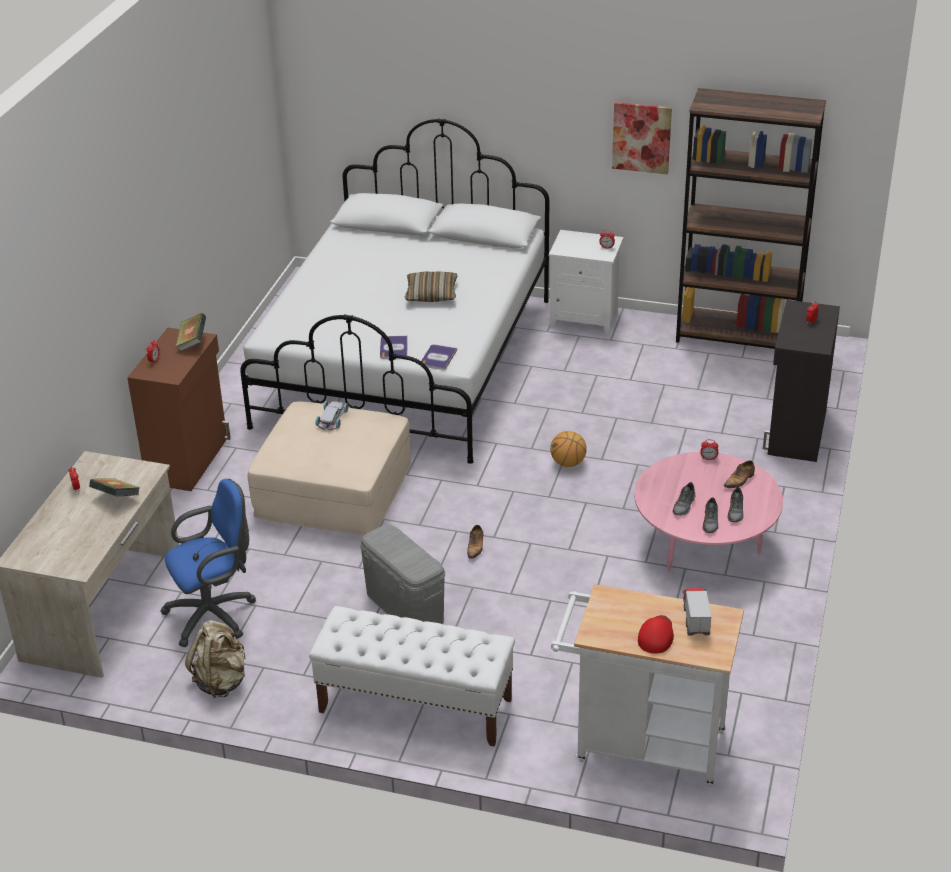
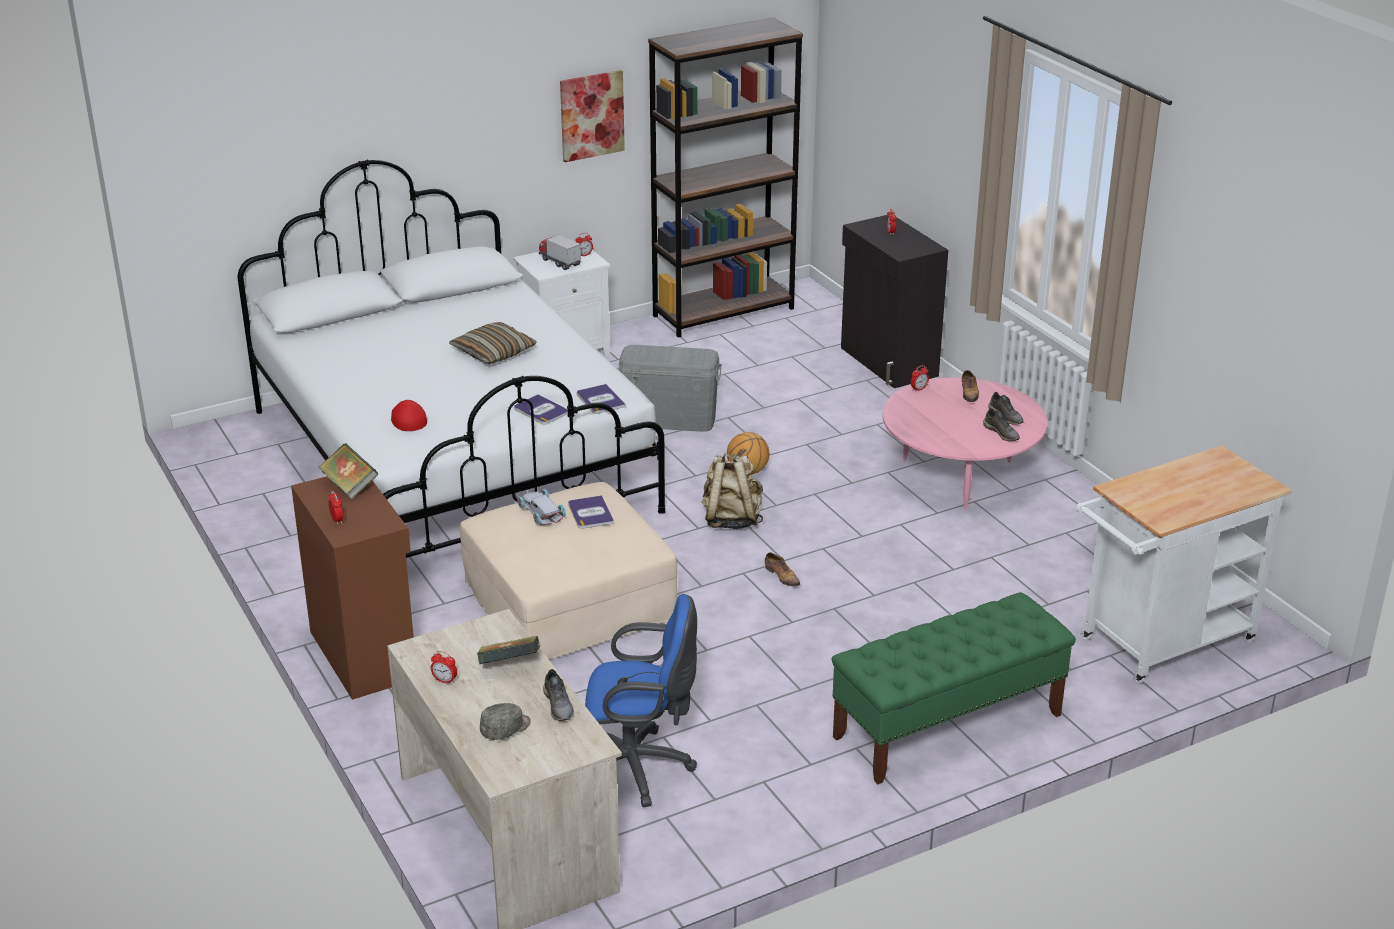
camera: 45 degrees left, 5 degrees down
blue office chair [160,479,256,647] -> blue office chair turned 75 degrees clockwise [585,594,697,807]
beige backpack [185,620,246,698] -> beige backpack moved to [701,453,763,529]
white bench [309,606,515,747] -> green bench [832,592,1076,784]
grey storage box [360,524,445,624] -> grey storage box moved to [617,345,722,432]
red cap [638,615,674,654] -> red cap moved to [391,400,427,431]
grey shoe [672,482,695,516] -> grey shoe moved to [543,669,574,721]
toy truck [683,588,711,636] -> toy truck moved to [539,235,581,270]
none -> grey cap [480,703,531,740]
none -> book [568,495,614,529]

